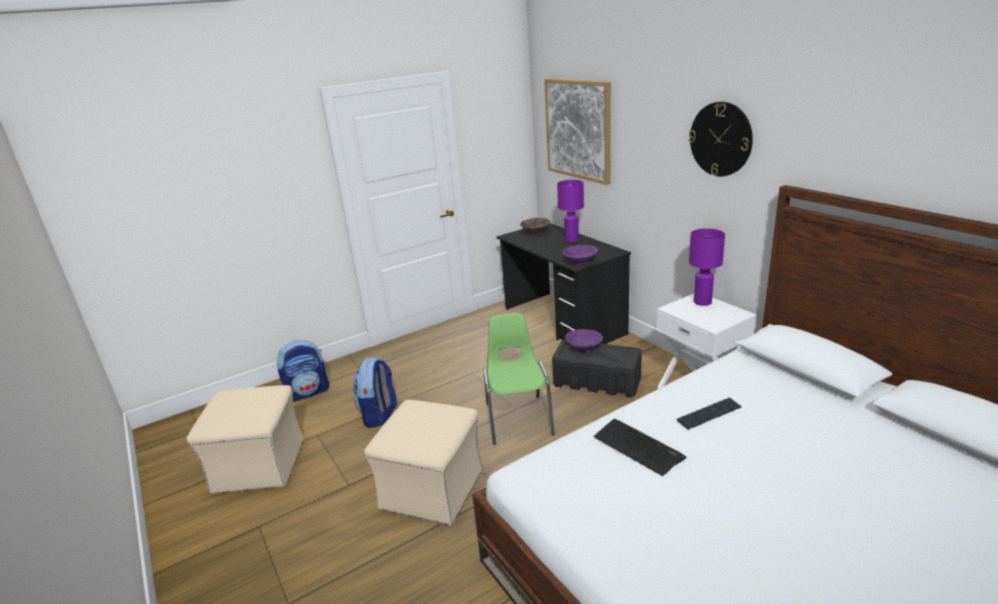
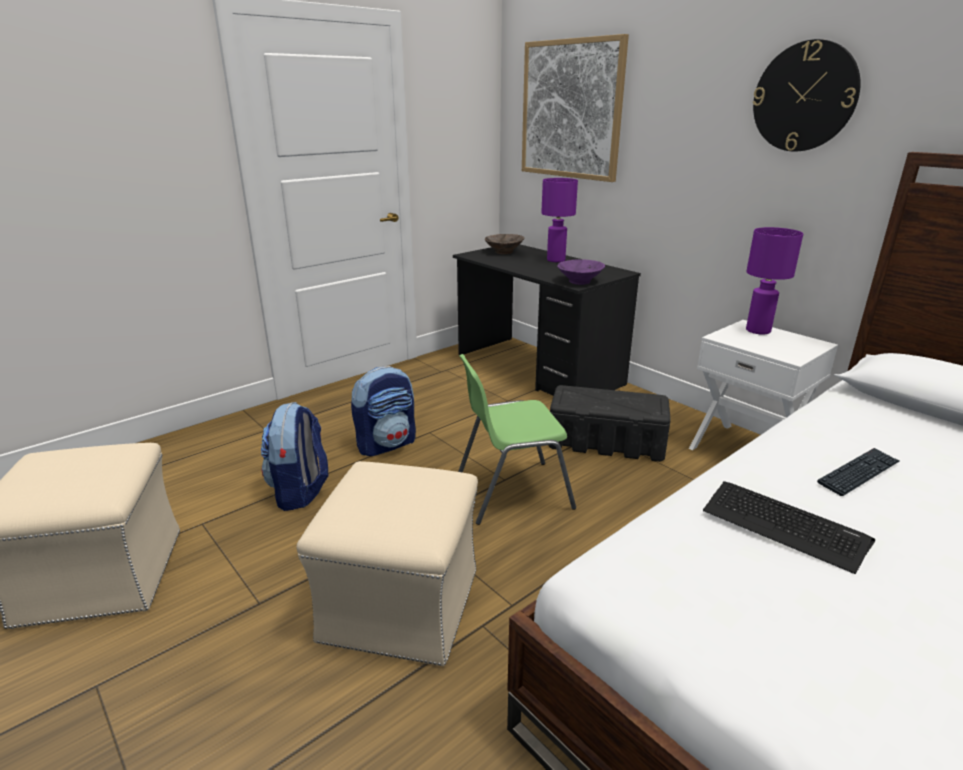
camera: 10 degrees left, 0 degrees up
backpack [277,340,329,402] -> backpack moved to [351,366,416,456]
green chair [483,313,555,445] -> green chair turned 90 degrees counterclockwise [458,354,576,525]
purple bowl [565,329,603,353] -> none

